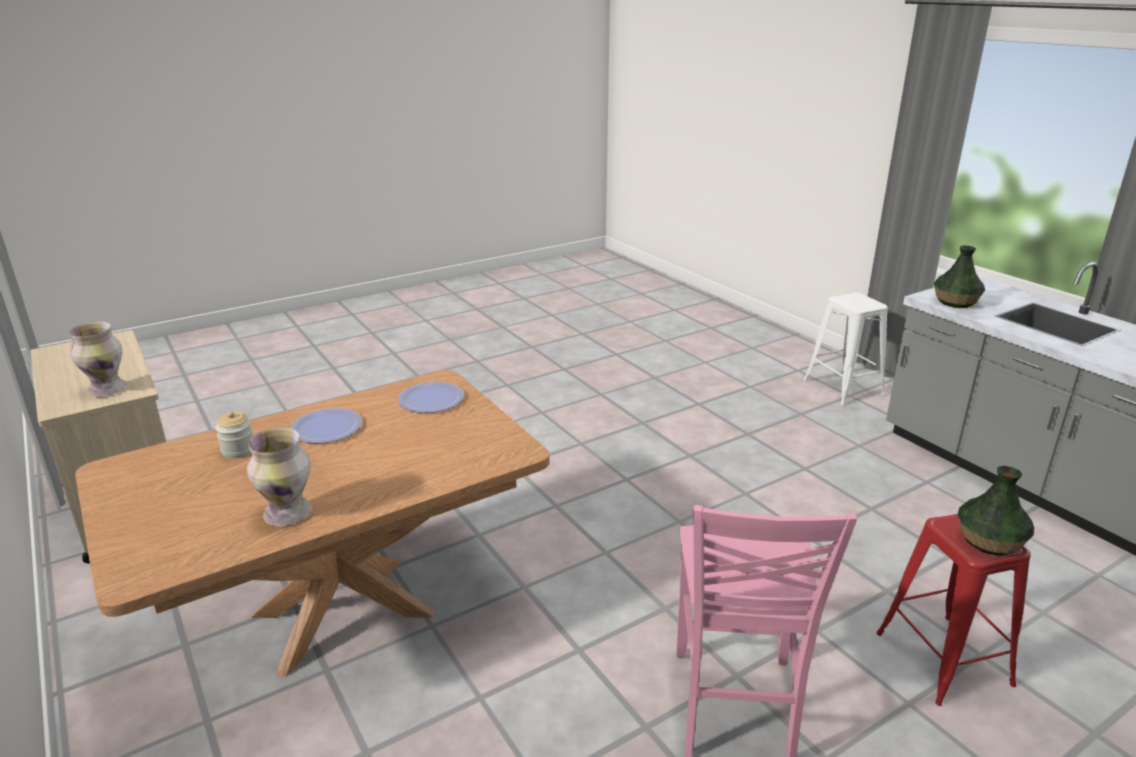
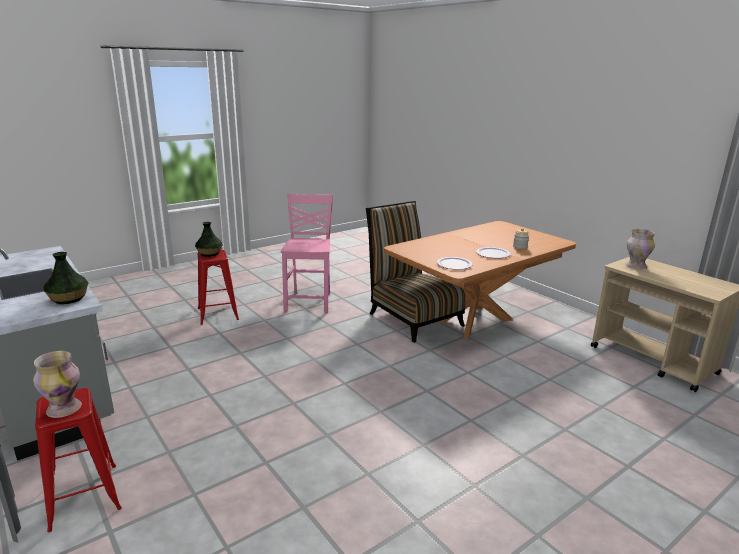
camera: 175 degrees right, 5 degrees down
vase [247,428,312,526] -> vase moved to [33,351,82,418]
white stool [804,293,888,405] -> red stool [35,388,122,532]
none -> chair [366,201,466,343]

